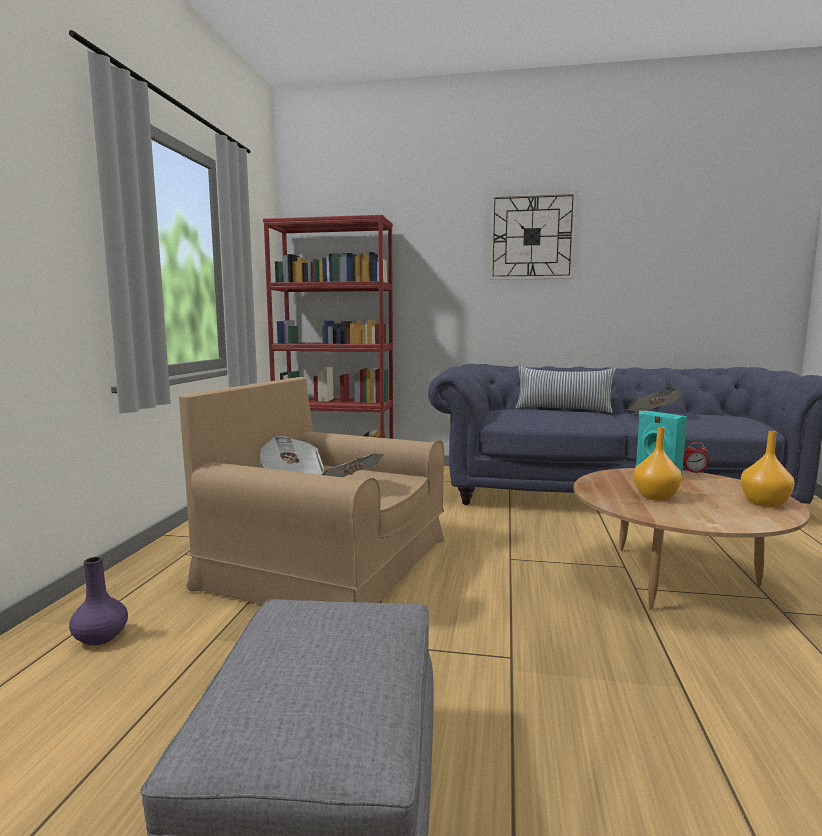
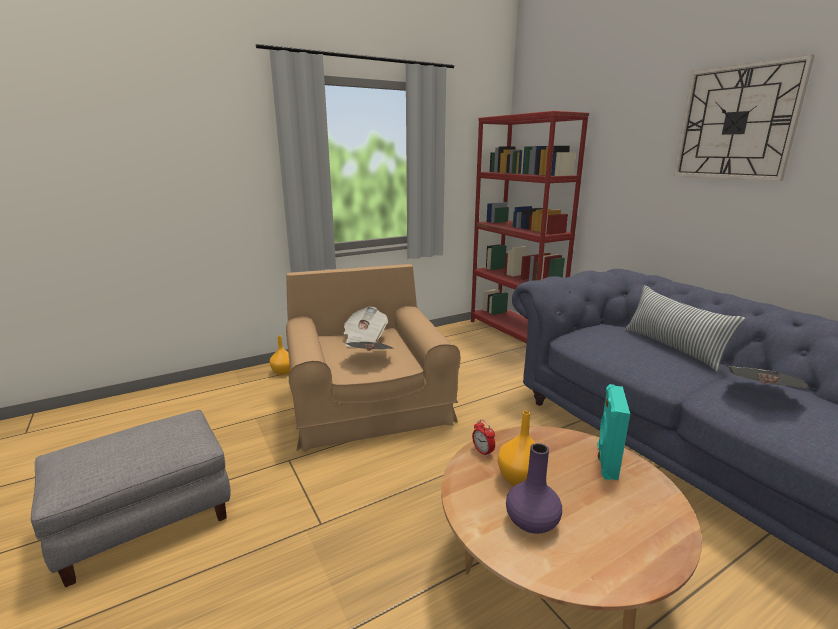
camera: 50 degrees right, 10 degrees up
purple vase [69,557,128,646] -> purple vase moved to [506,443,562,534]
alarm clock [683,442,708,473] -> alarm clock moved to [472,419,495,457]
orange vase [740,431,795,507] -> orange vase moved to [270,336,290,375]

